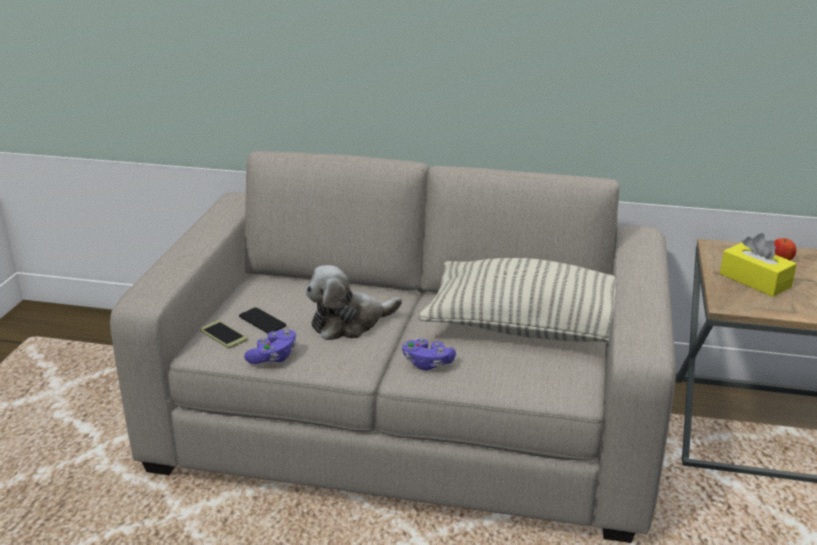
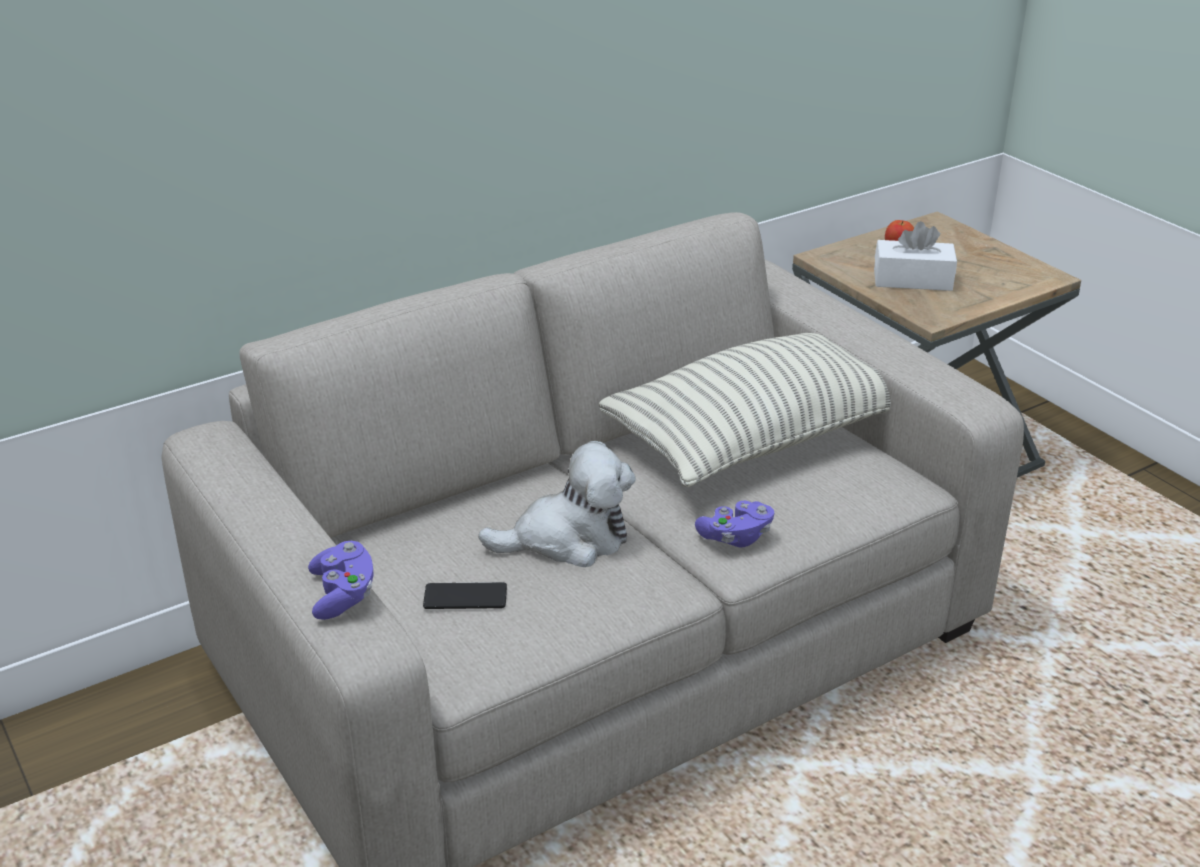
camera: 45 degrees left, 5 degrees up
phone [200,321,247,349] -> none
purple game controller [244,330,296,364] -> purple game controller moved to [308,541,374,620]
plush toy [305,265,402,340] -> plush toy turned 120 degrees counterclockwise [478,441,636,567]
yellow tissue box [720,233,797,297] -> white tissue box [874,221,957,291]

